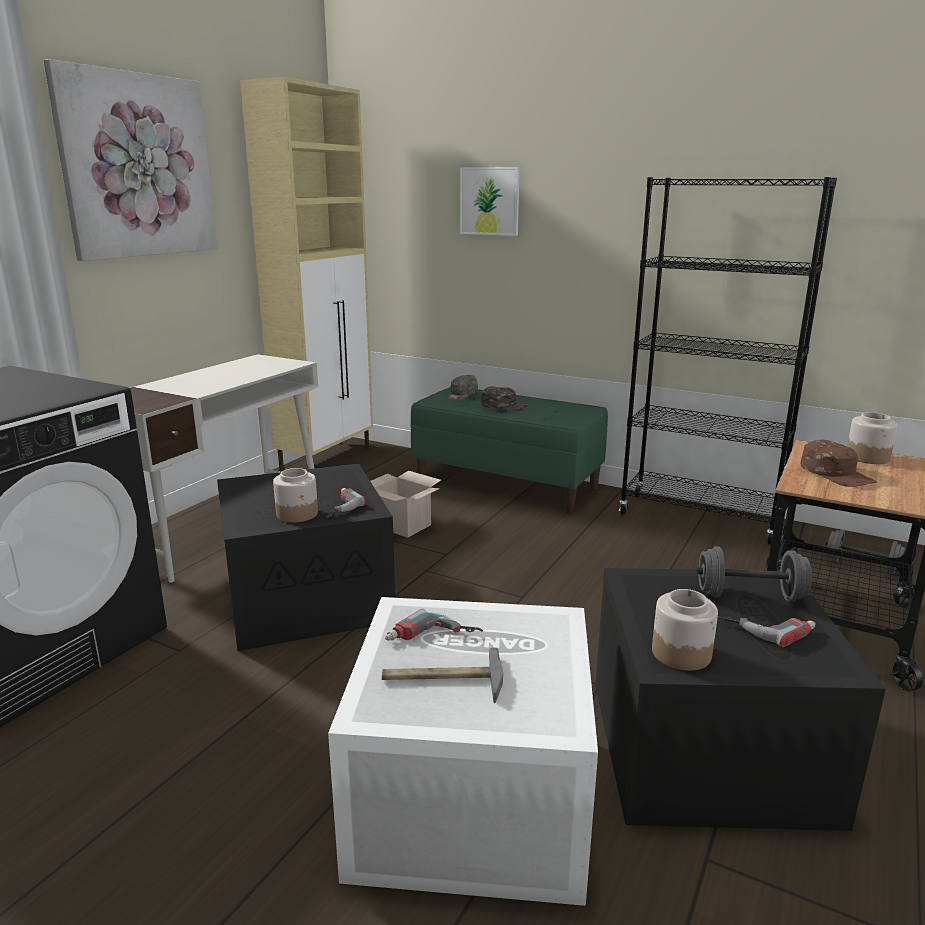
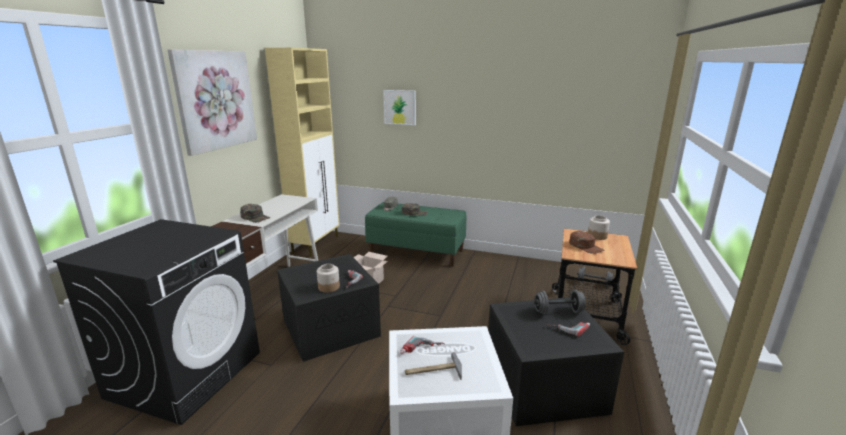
camera: 10 degrees left, 0 degrees up
black bookcase [619,177,837,545] -> none
jar [652,589,718,671] -> none
none -> green cap [240,204,270,223]

